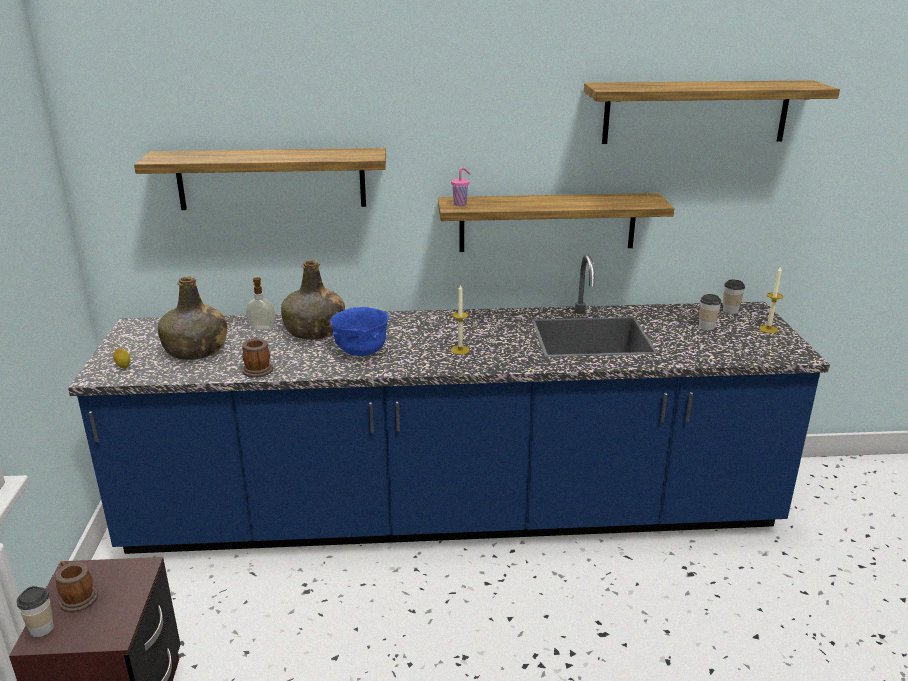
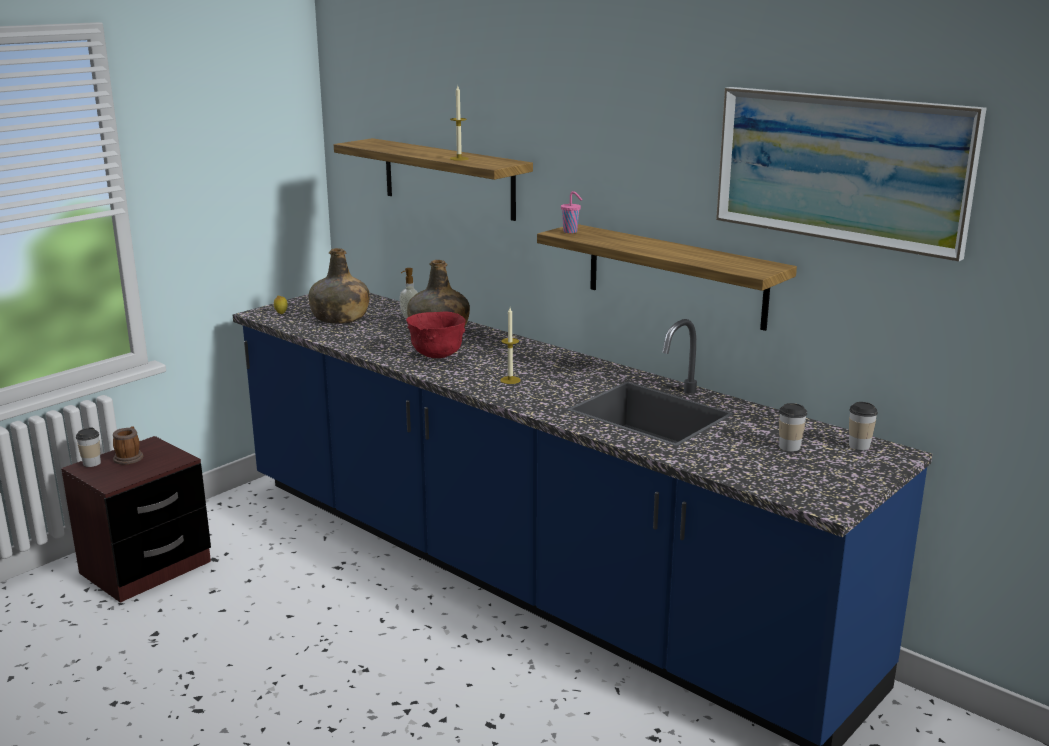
camera: 45 degrees right, 5 degrees down
mug [242,337,273,378] -> none
blue bowl [330,307,389,356] -> red bowl [406,312,466,358]
shelf [584,80,840,144] -> picture [716,87,986,262]
candle [759,266,783,333] -> candle moved to [450,86,469,161]

